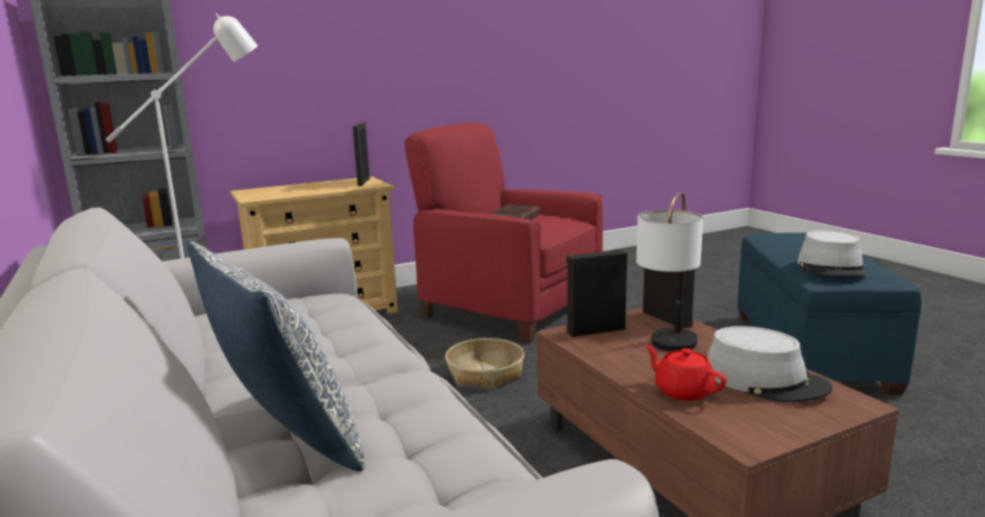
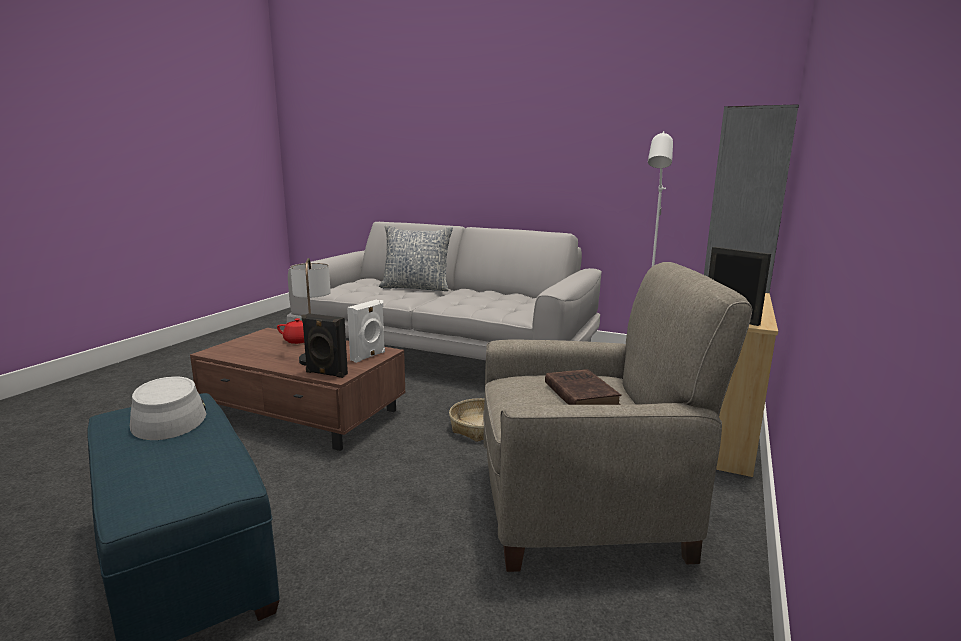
camera: 140 degrees right, 0 degrees up
red armchair [405,123,603,343] -> beige armchair [483,262,752,572]
black speaker [567,249,627,337] -> white speaker [347,300,385,363]
grey hat [707,326,833,403] -> none

